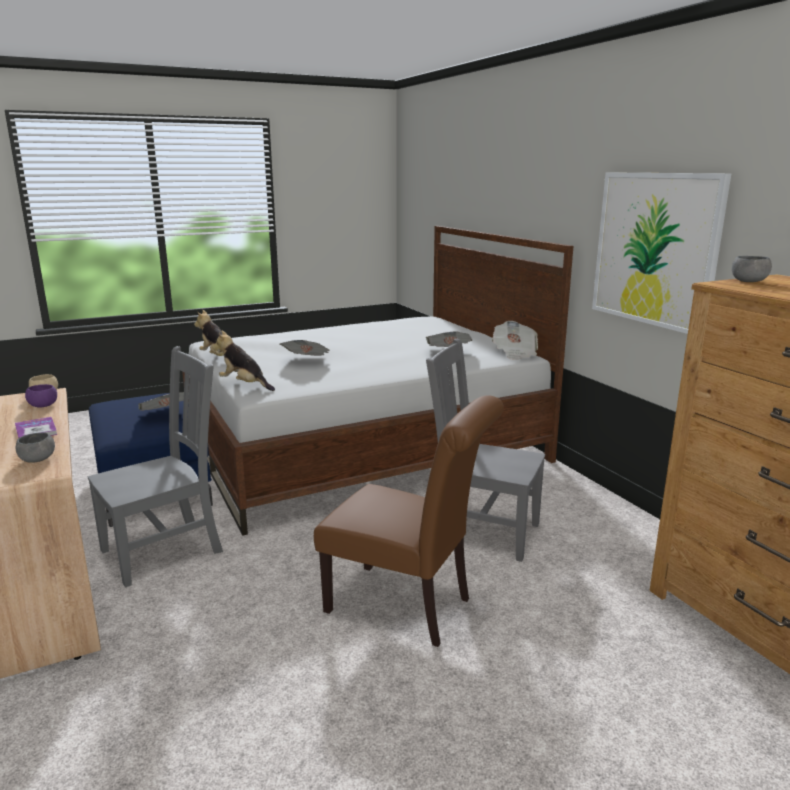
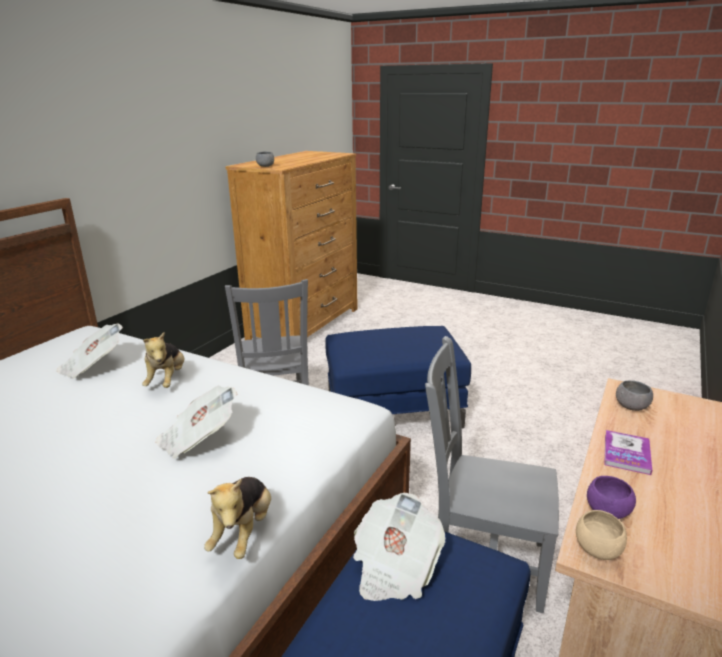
camera: 125 degrees left, 5 degrees up
plush toy [212,330,275,391] -> plush toy moved to [142,332,185,388]
brown chair [314,395,504,647] -> blue ottoman [325,326,471,428]
newspaper [492,321,538,360] -> none
picture [592,173,732,334] -> none

